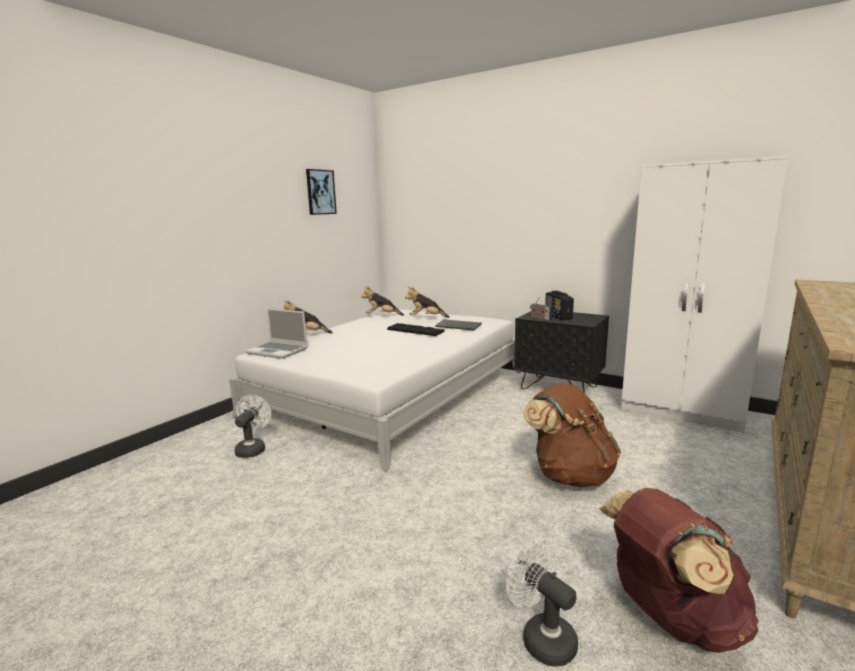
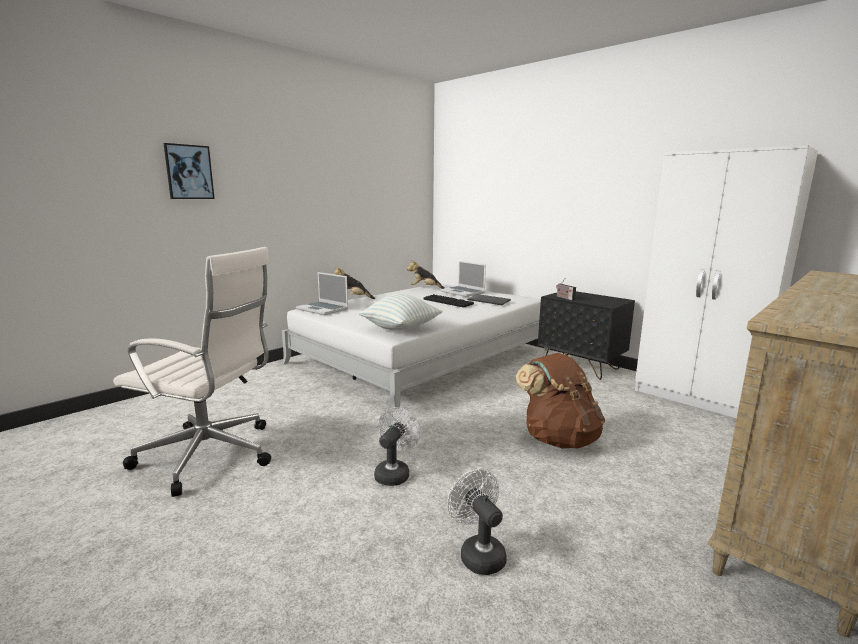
camera: 10 degrees right, 0 degrees up
white fan [234,395,271,458] -> white fan moved to [374,407,420,486]
picture [306,169,337,215] -> picture moved to [163,143,215,199]
plush toy [405,287,449,318] -> laptop [440,261,486,297]
radio [545,290,574,320] -> none
brown backpack [599,488,759,653] -> none
none -> white office chair [113,247,271,497]
none -> pillow [359,294,442,330]

